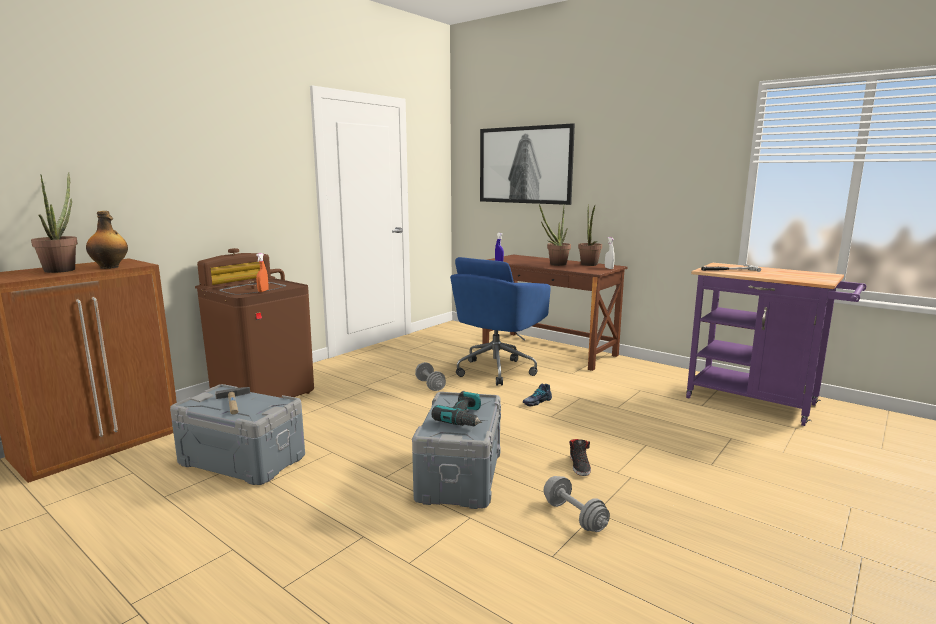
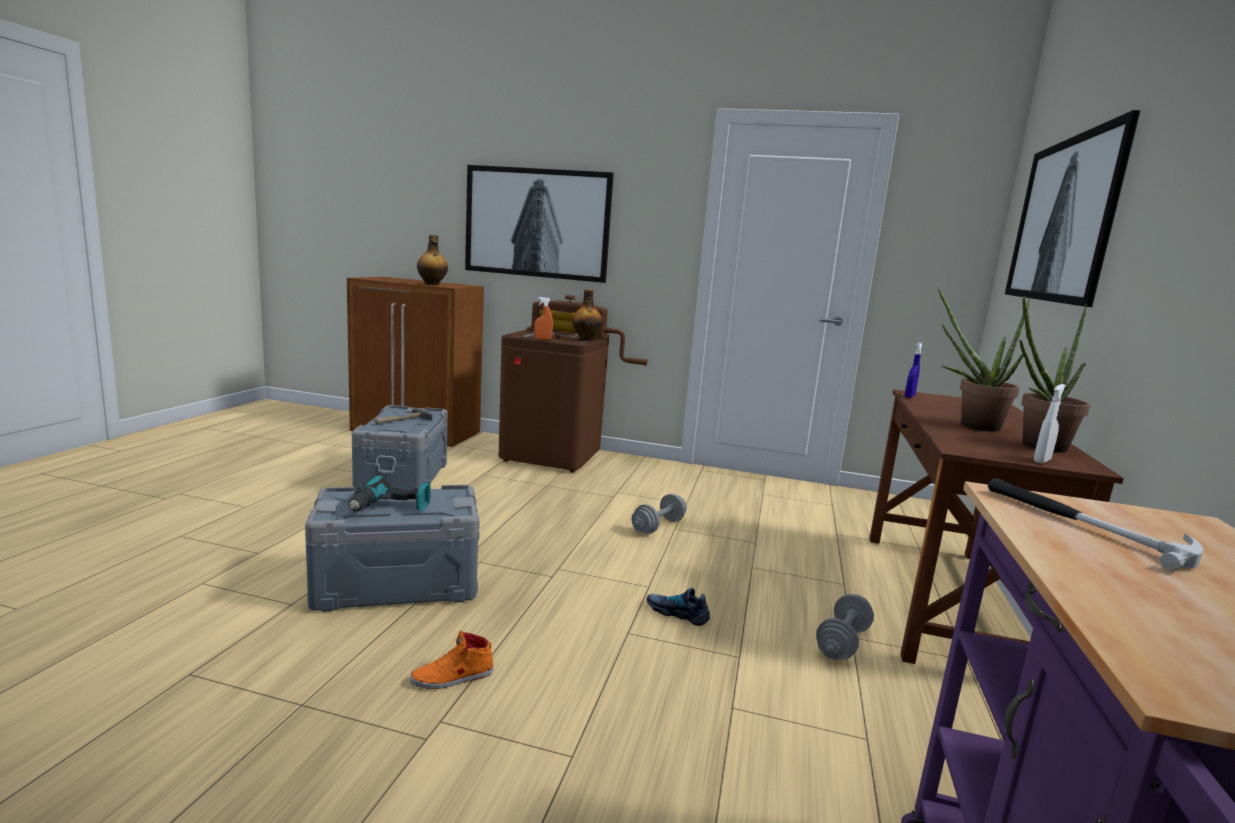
camera: 65 degrees right, 0 degrees up
potted plant [31,172,78,273] -> none
blue office chair [450,257,550,385] -> none
grey dumbbell [543,476,610,532] -> grey dumbbell moved to [816,594,874,660]
black shoe [569,439,591,476] -> orange shoe [410,631,493,689]
none -> picture [465,165,614,283]
none -> bottle [572,289,603,341]

